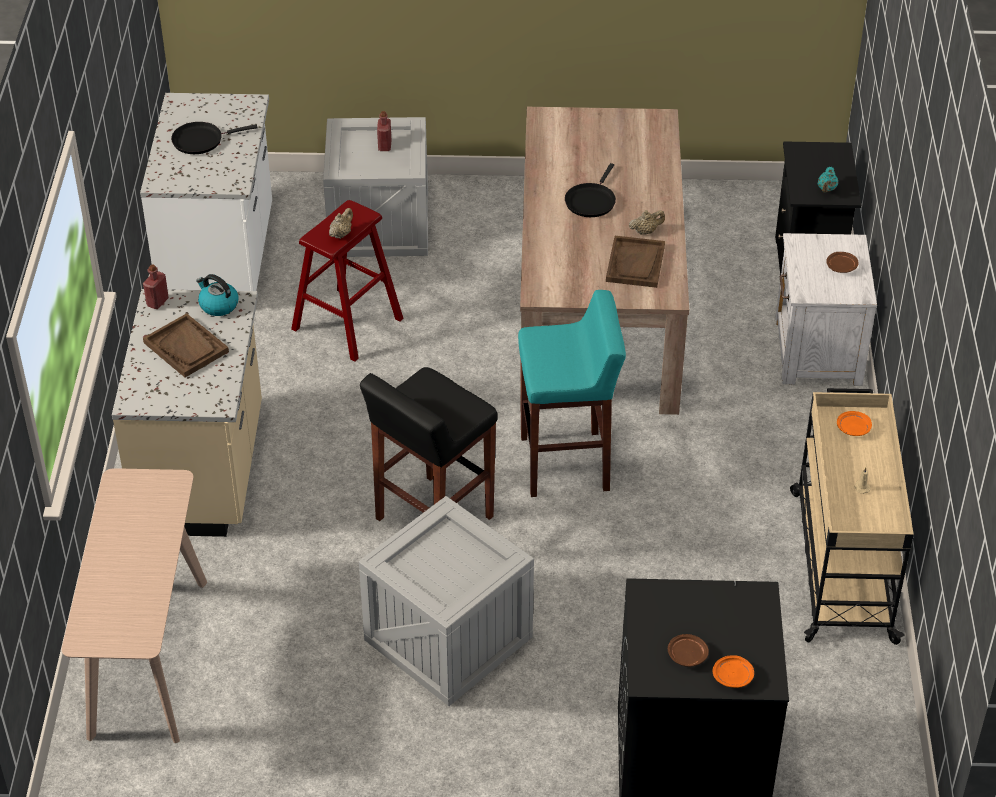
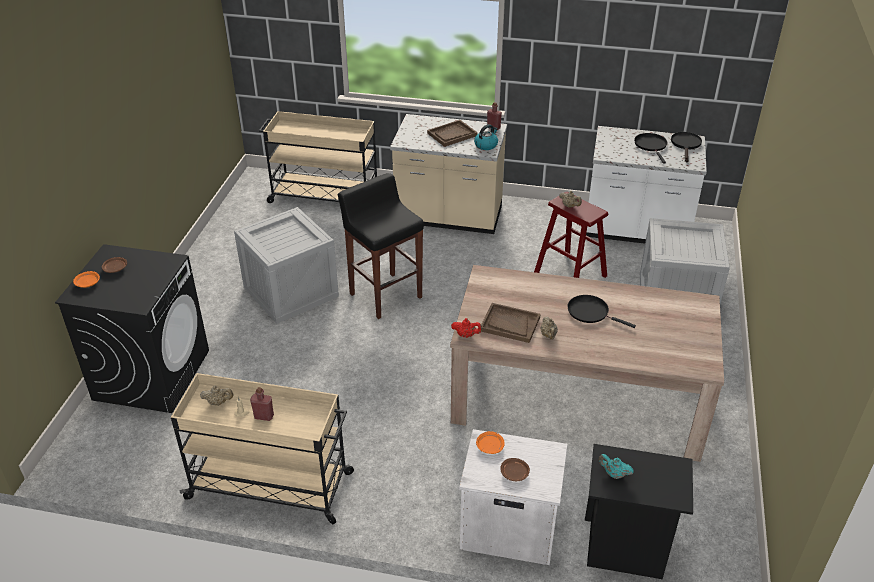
camera: 100 degrees right, 5 degrees down
beige console table [62,468,207,743] -> beige cart [259,111,377,203]
red bottle [377,111,391,151] -> red bottle moved to [250,387,274,421]
turquoise stool [518,290,626,497] -> none
orange plate [837,411,872,436] -> orange plate moved to [476,431,505,454]
none -> beige teapot [200,385,234,406]
none -> red teapot [451,318,482,338]
none -> black frying pan [671,132,702,162]

